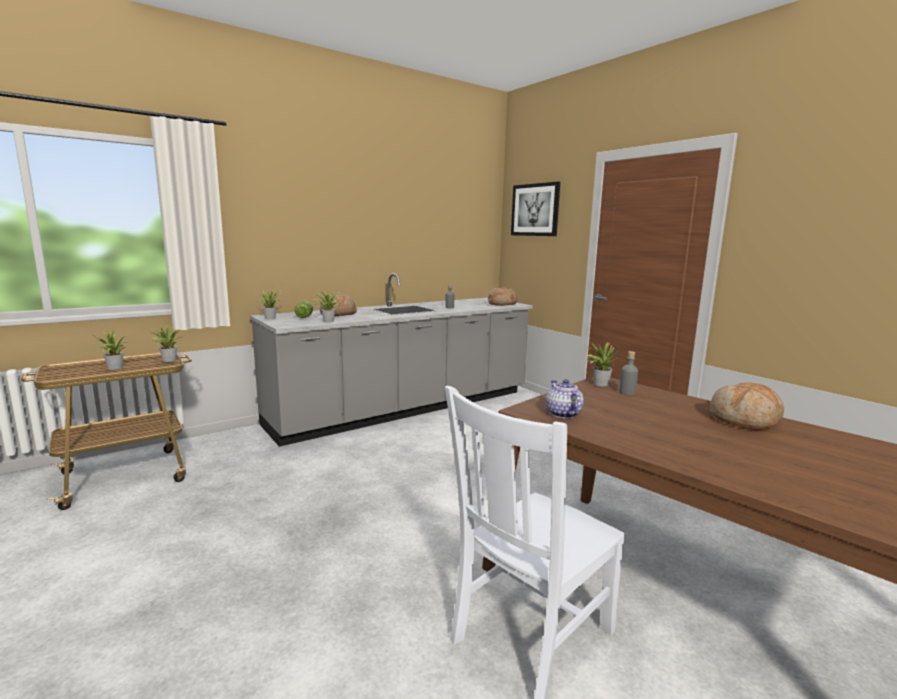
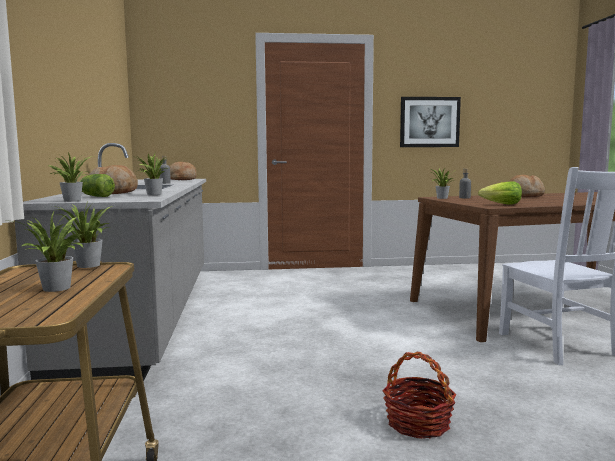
camera: 60 degrees left, 5 degrees down
picture [511,182,560,236] -> picture moved to [400,97,461,147]
teapot [546,379,584,418] -> lettuce [478,181,522,205]
none -> basket [382,352,456,439]

